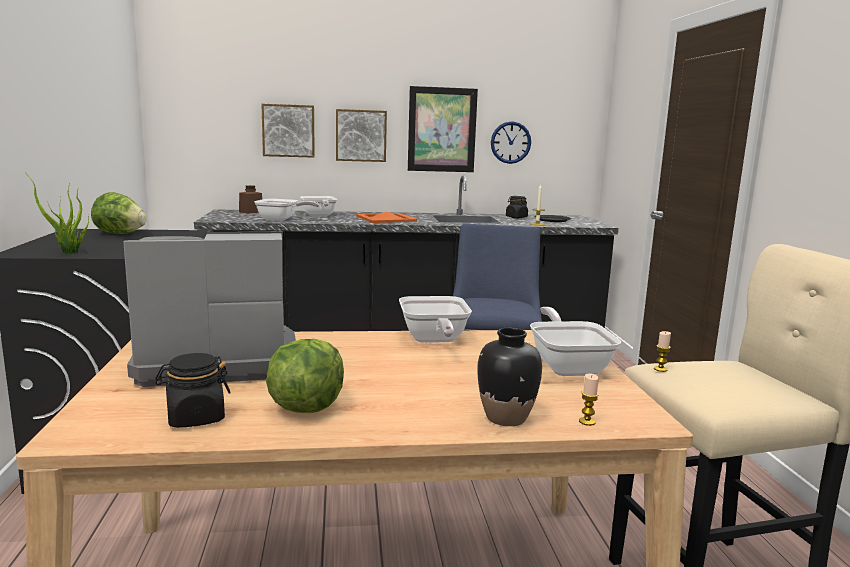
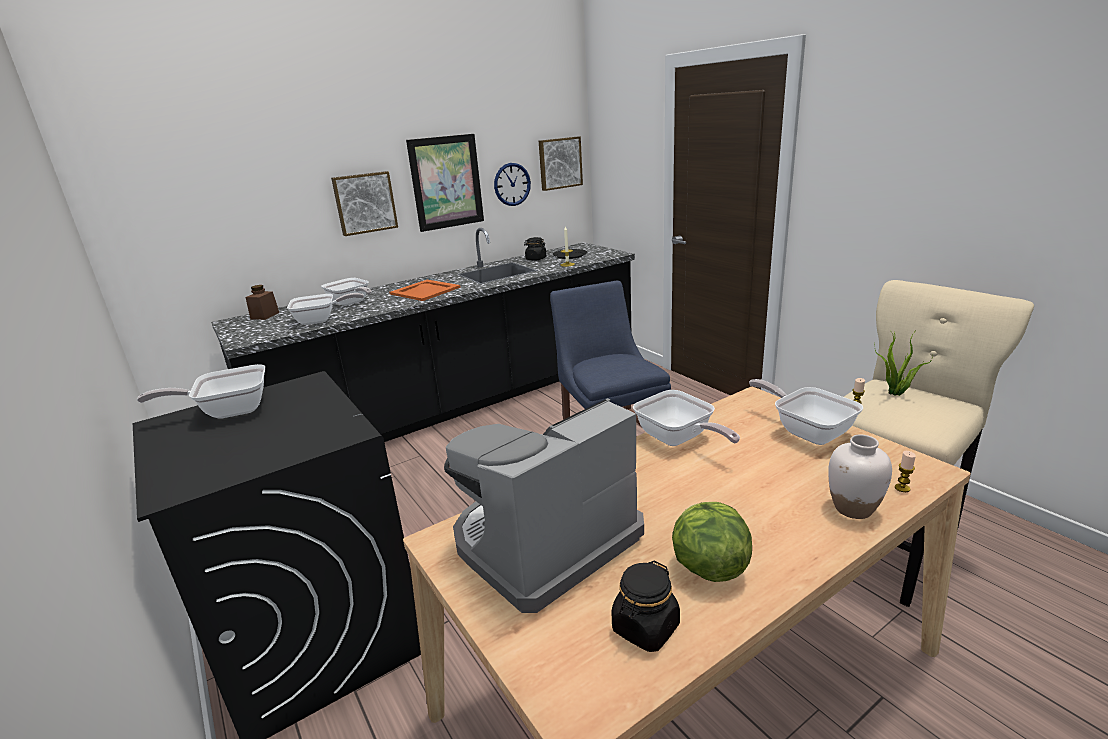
camera: 25 degrees left, 10 degrees up
potted plant [30,178,89,253] -> potted plant moved to [875,332,933,396]
lettuce [91,192,147,234] -> frying pan [137,364,265,419]
picture [261,104,315,158] -> picture moved to [539,137,583,191]
black vase [477,328,542,426] -> white vase [828,434,892,519]

